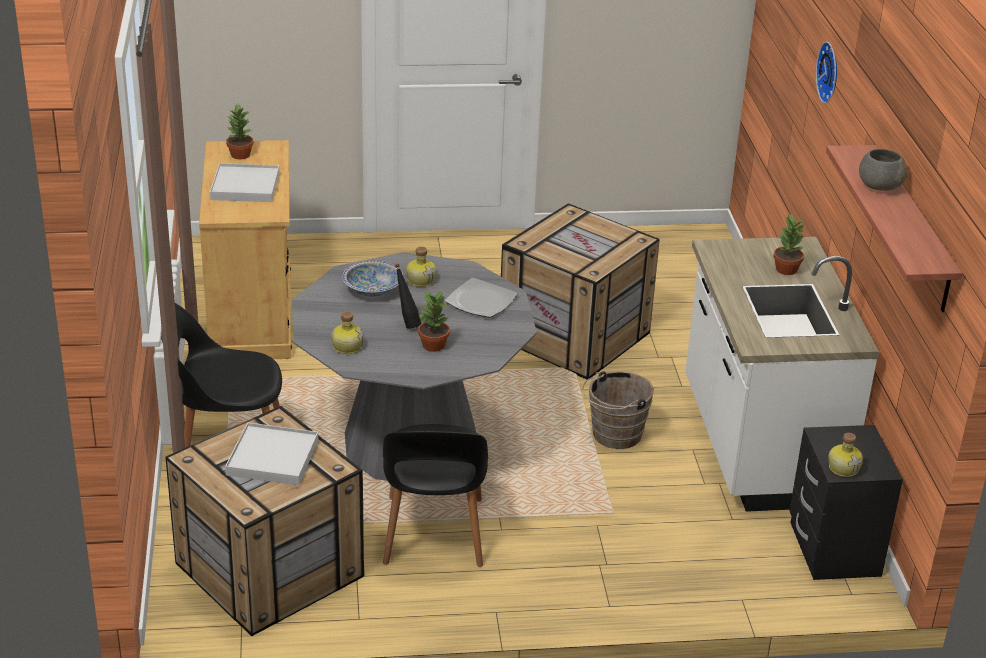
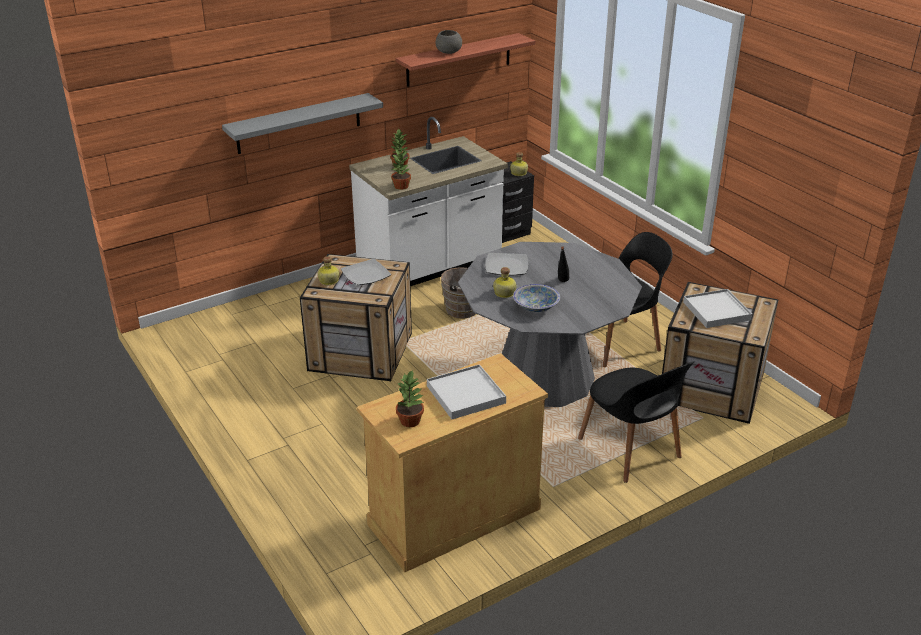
camera: 115 degrees left, 0 degrees up
bottle [331,311,364,354] -> bottle moved to [317,256,339,285]
potted plant [418,290,450,352] -> potted plant moved to [391,149,411,190]
wall clock [816,42,837,104] -> none
none -> grey shelf [222,93,383,154]
none -> plate [341,259,391,285]

